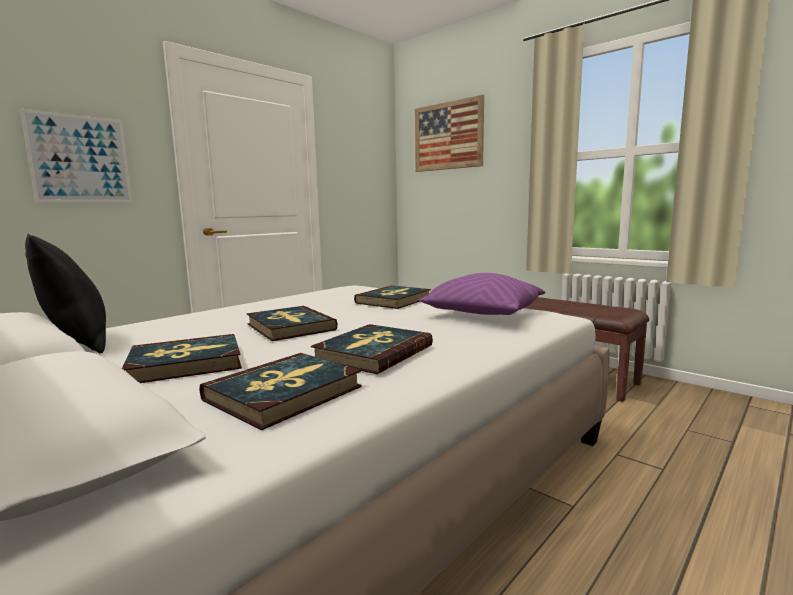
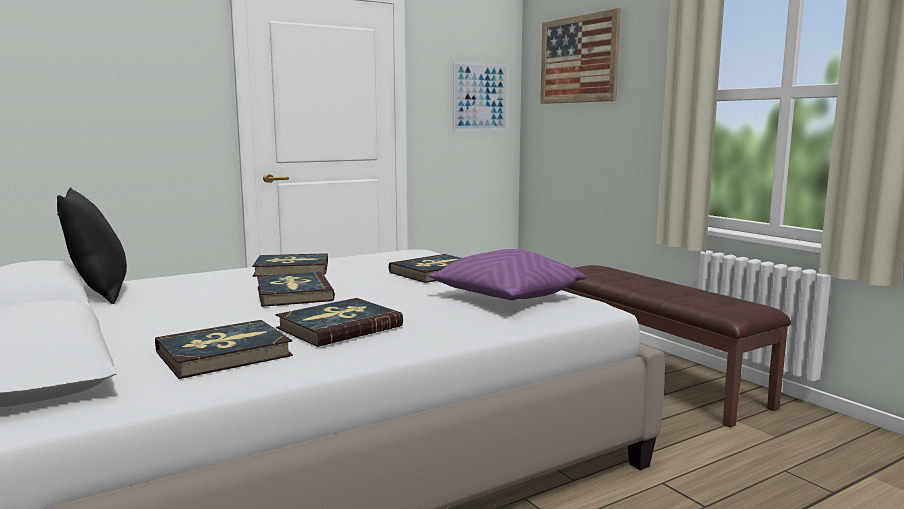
camera: 15 degrees right, 0 degrees up
picture [20,109,132,202] -> picture moved to [453,61,508,131]
book [122,334,242,383] -> book moved to [252,253,328,277]

